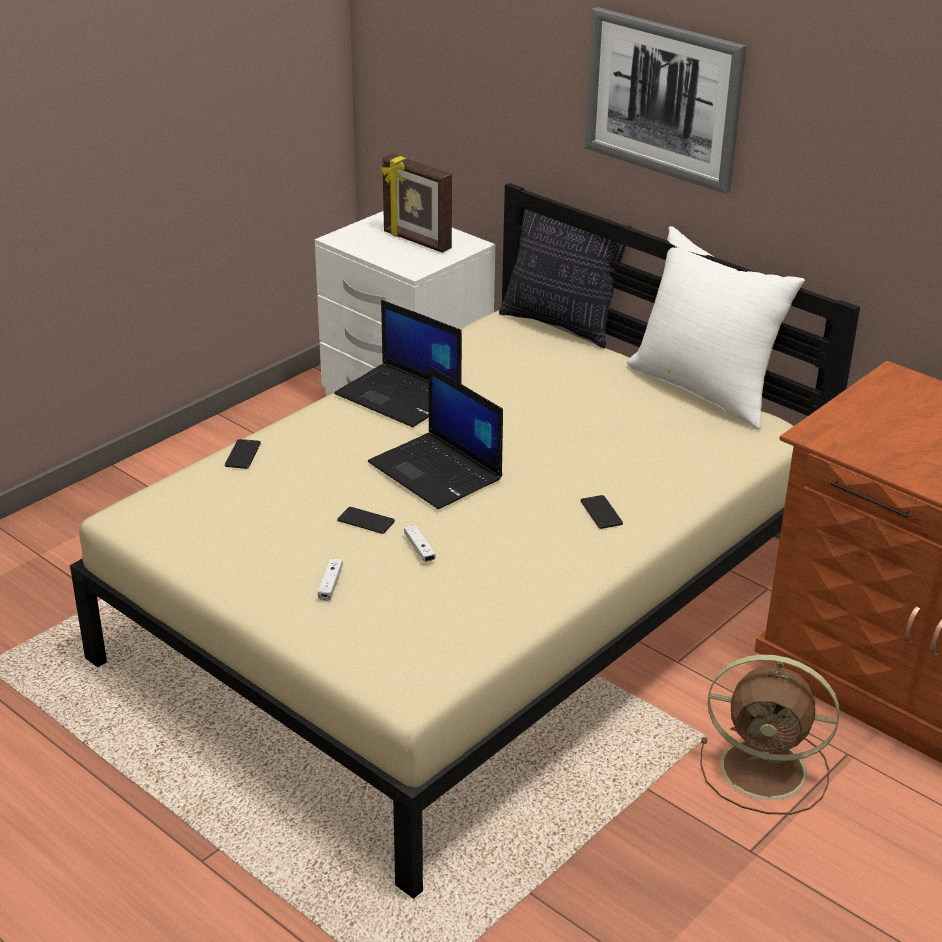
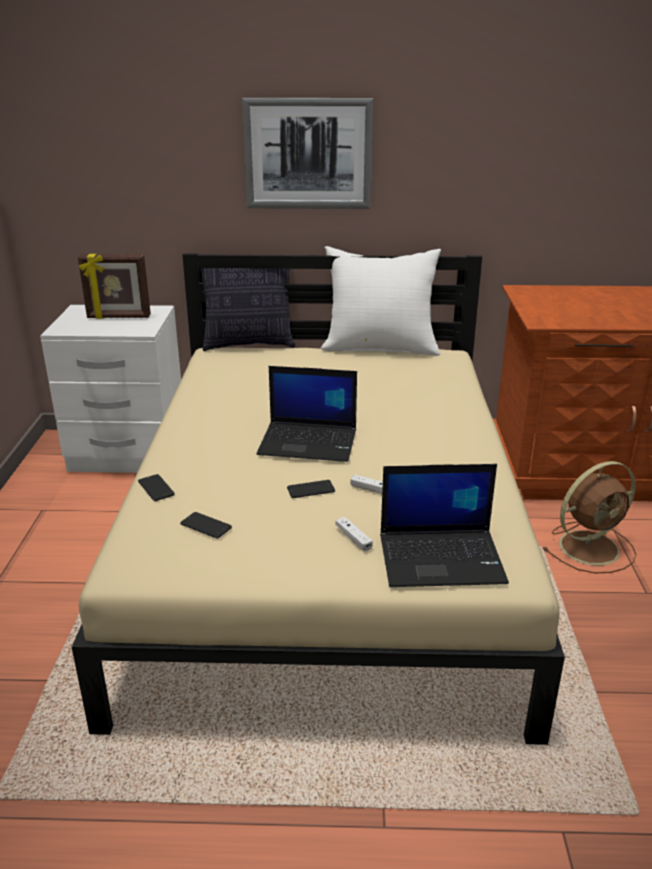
camera: 40 degrees left, 5 degrees down
laptop [334,300,462,427] -> laptop moved to [380,464,509,587]
phone [581,495,623,529] -> phone moved to [180,512,232,539]

